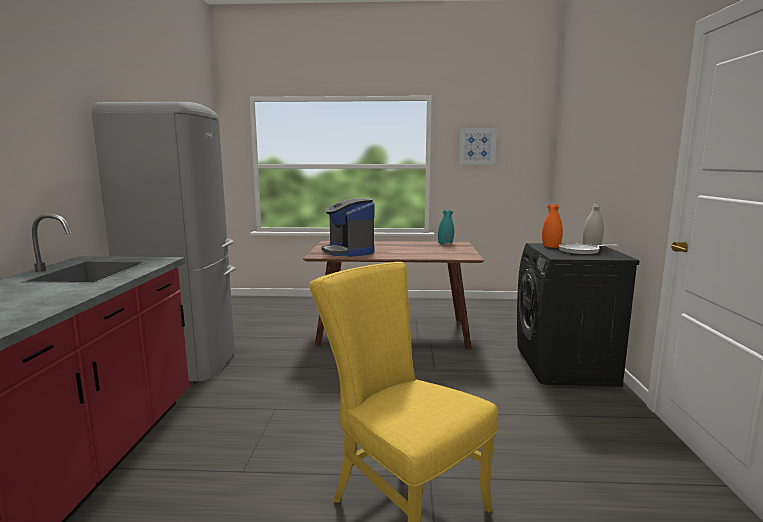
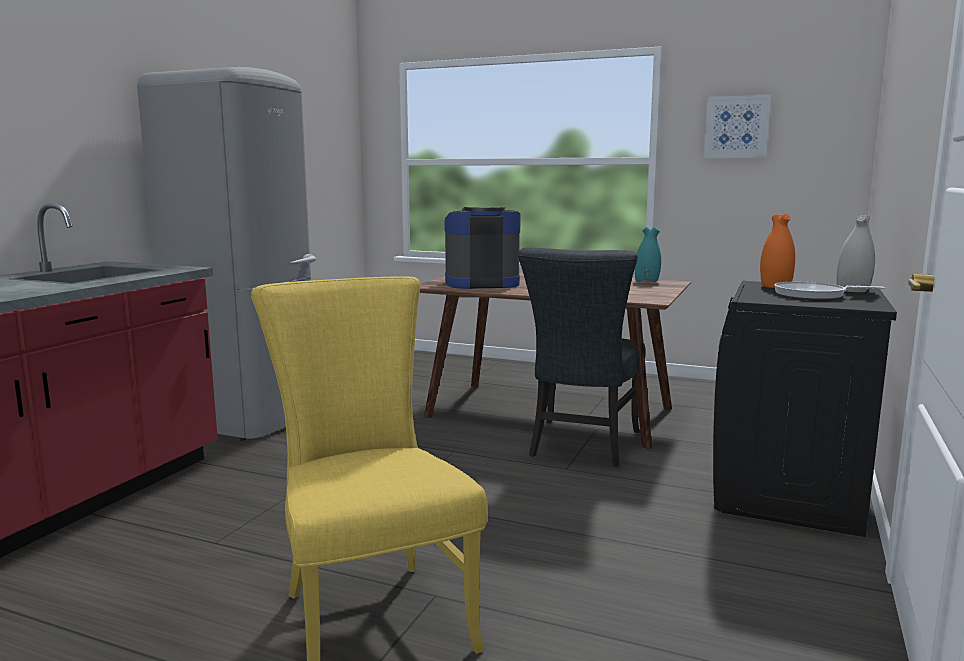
camera: 20 degrees right, 0 degrees up
coffee machine [321,198,374,257] -> coffee machine turned 90 degrees clockwise [445,207,521,289]
none -> grey chair [518,247,646,467]

